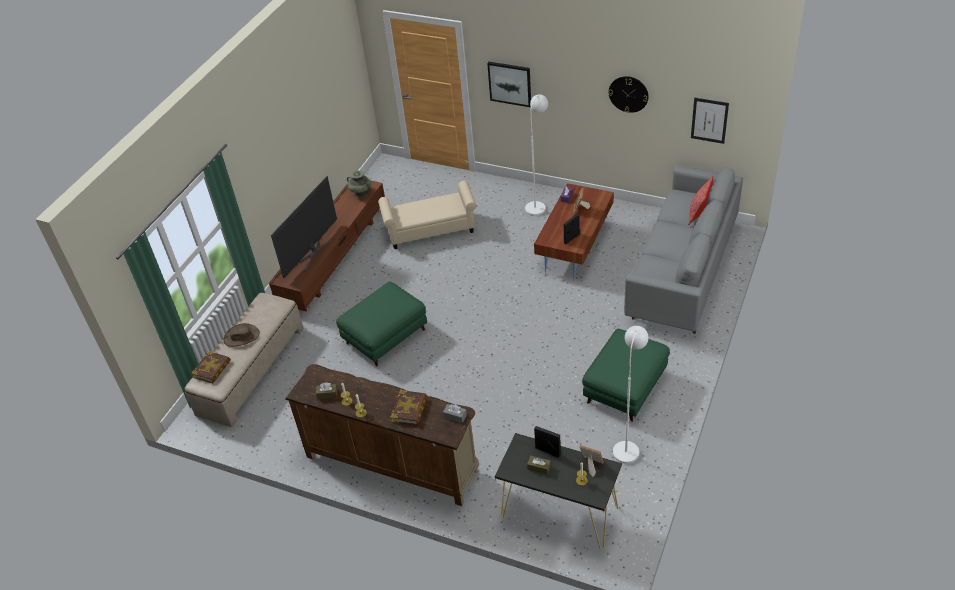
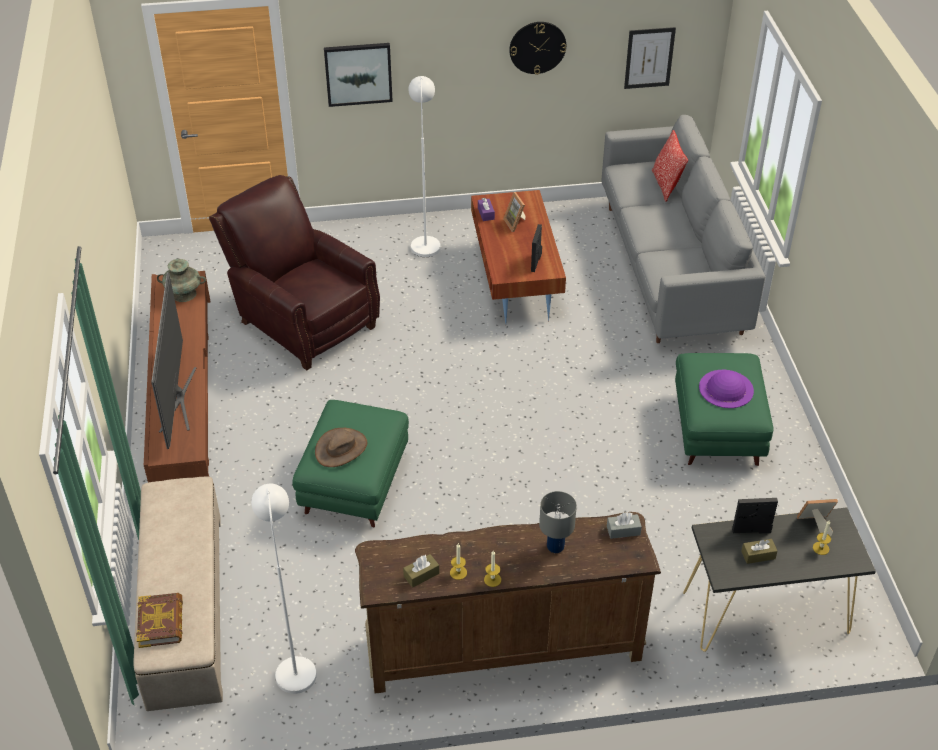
camera: 35 degrees left, 0 degrees up
brown hat [223,323,260,347] -> brown hat moved to [315,428,367,467]
beige ottoman [378,180,476,249] -> brown armchair [209,175,380,370]
book [390,390,427,425] -> grey table lamp [539,491,577,553]
white floor lamp [613,326,649,464] -> white floor lamp moved to [251,484,317,694]
none -> purple hat [699,370,754,408]

